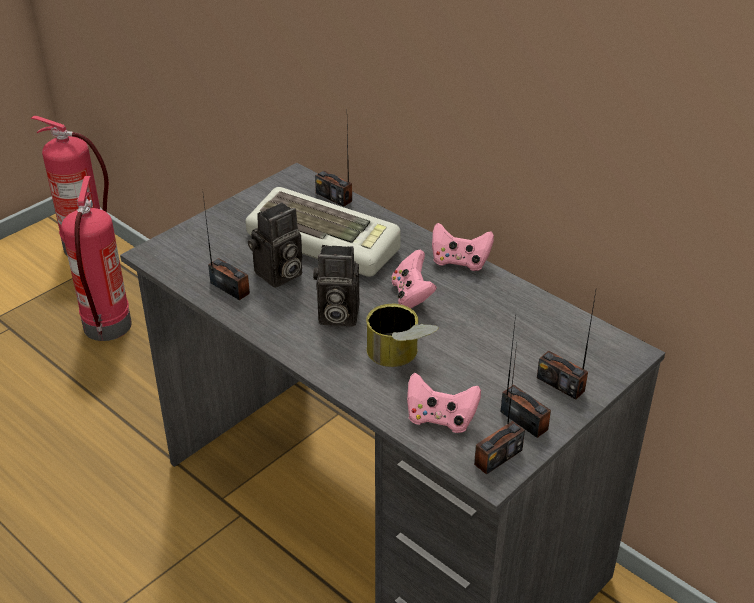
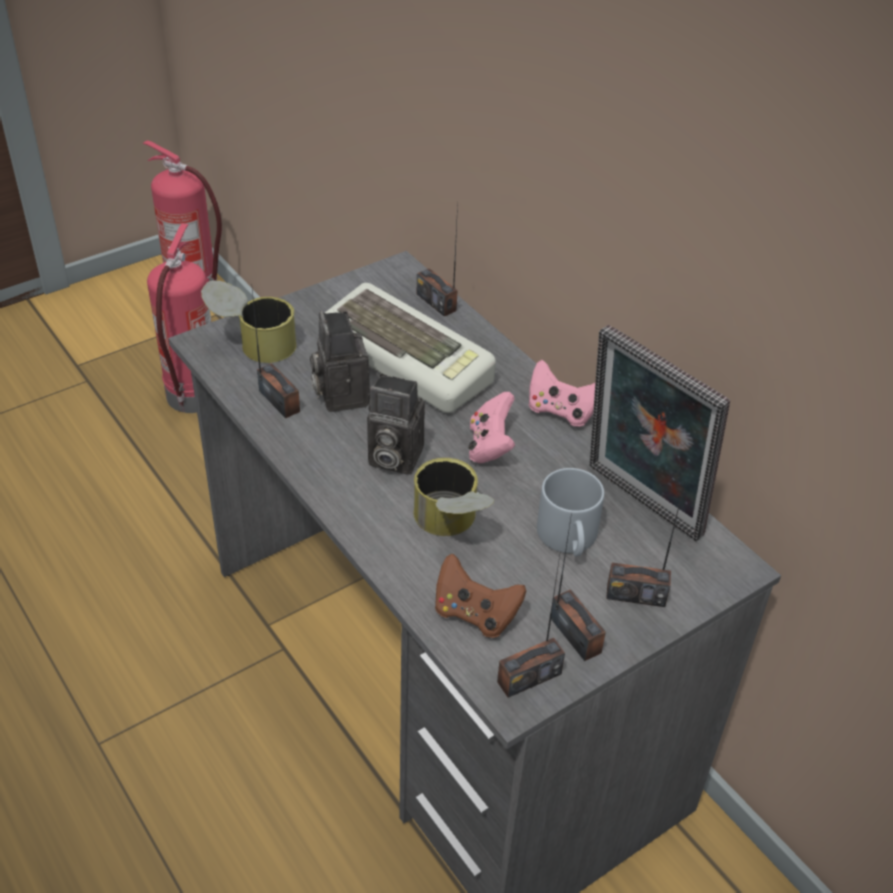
camera: 10 degrees right, 5 degrees up
camera [248,202,302,288] -> camera turned 105 degrees clockwise [310,311,370,412]
pink game controller [407,373,481,433] -> brown game controller [435,554,526,638]
radio [537,292,596,399] -> radio turned 45 degrees counterclockwise [606,482,685,607]
none -> can [201,280,297,363]
none -> grey mug [537,468,604,556]
none -> picture frame [589,325,730,541]

